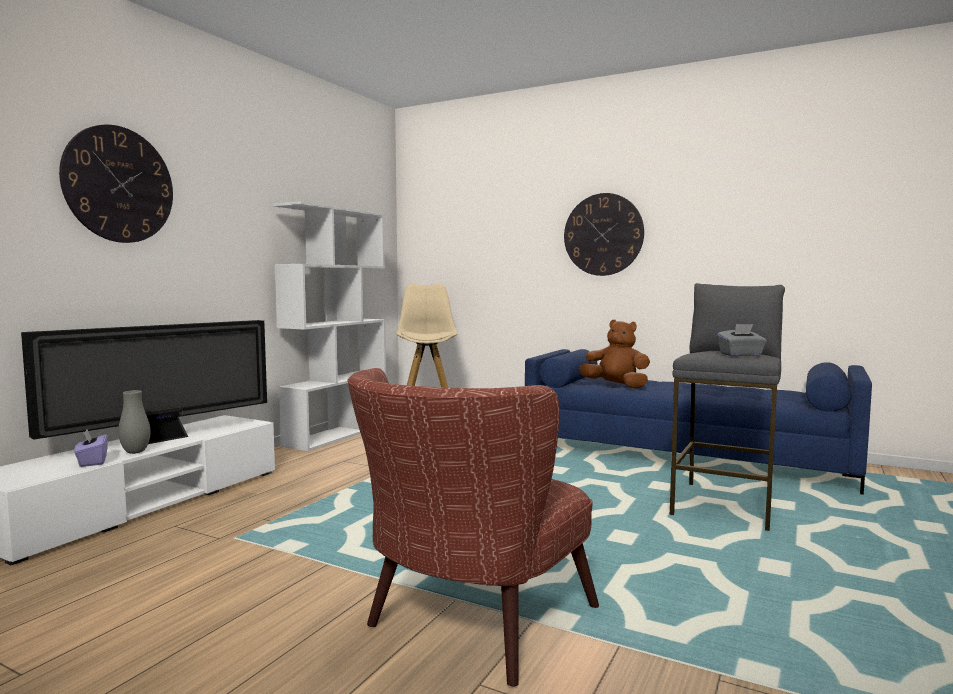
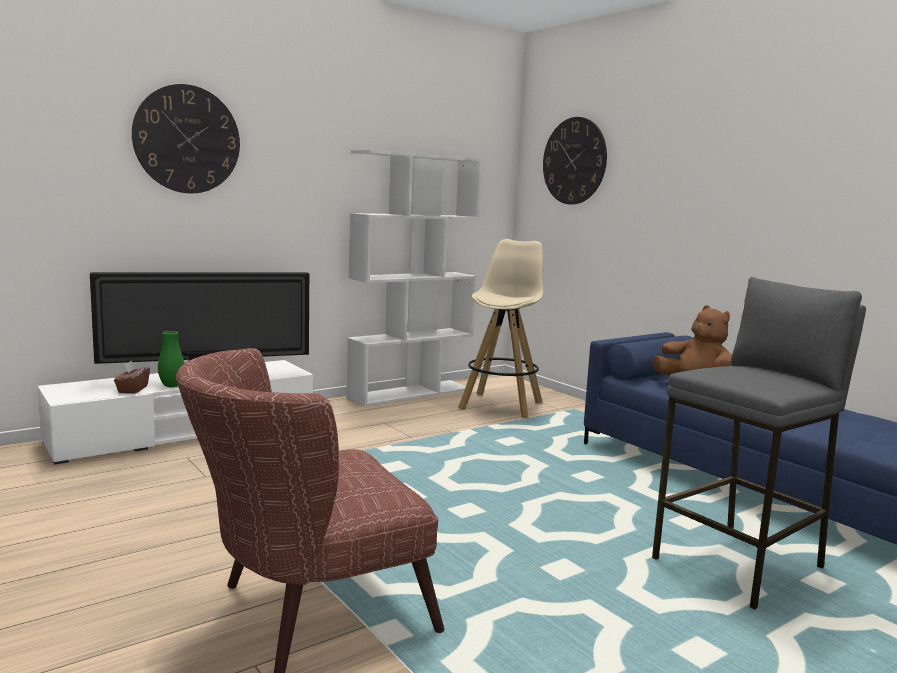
camera: 25 degrees right, 5 degrees up
purple tissue box [74,430,108,467] -> brown tissue box [114,360,150,393]
grey vase [118,390,151,454] -> green vase [158,331,185,387]
wall clock [564,193,644,276] -> wall clock moved to [543,117,607,205]
grey tissue box [717,324,767,356] -> none

